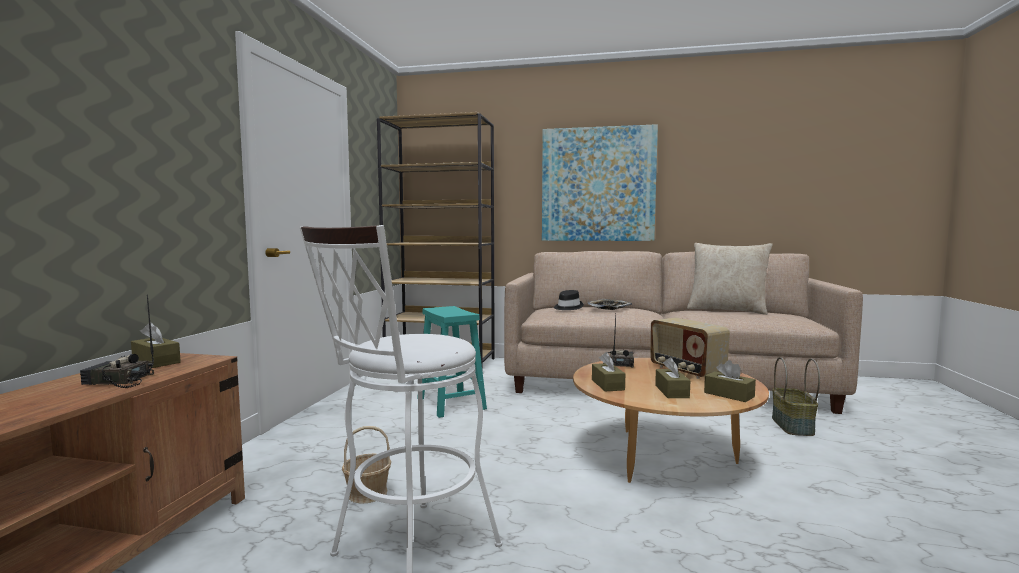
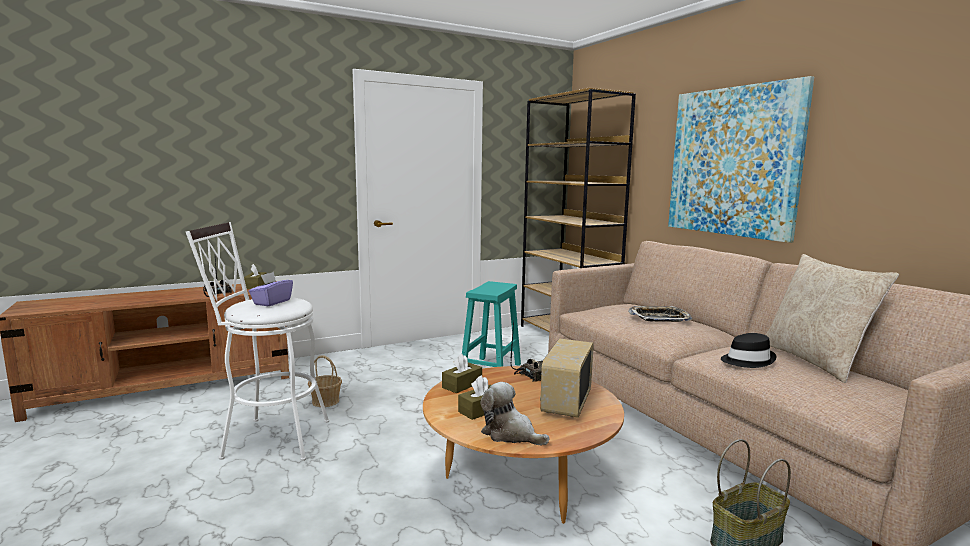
camera: 50 degrees right, 5 degrees up
black hat [554,290,584,310] -> black hat moved to [721,333,776,368]
brown tissue box [704,360,756,402] -> plush toy [480,382,550,445]
none -> purple tissue box [249,272,293,306]

